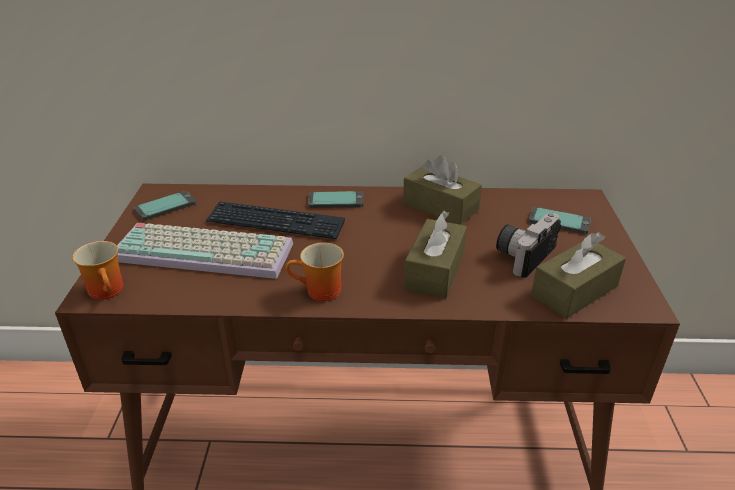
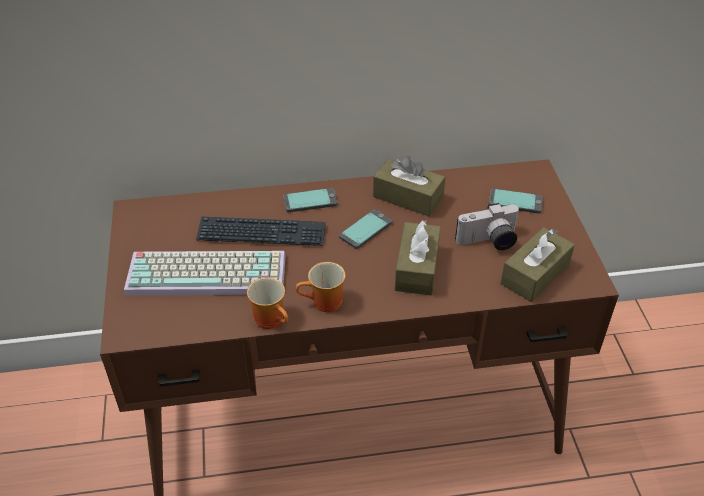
camera: 10 degrees left, 10 degrees up
mug [72,241,123,300] -> mug moved to [247,278,288,329]
phone [134,191,196,221] -> phone moved to [339,209,392,249]
camera [496,213,561,278] -> camera turned 135 degrees counterclockwise [455,203,520,250]

